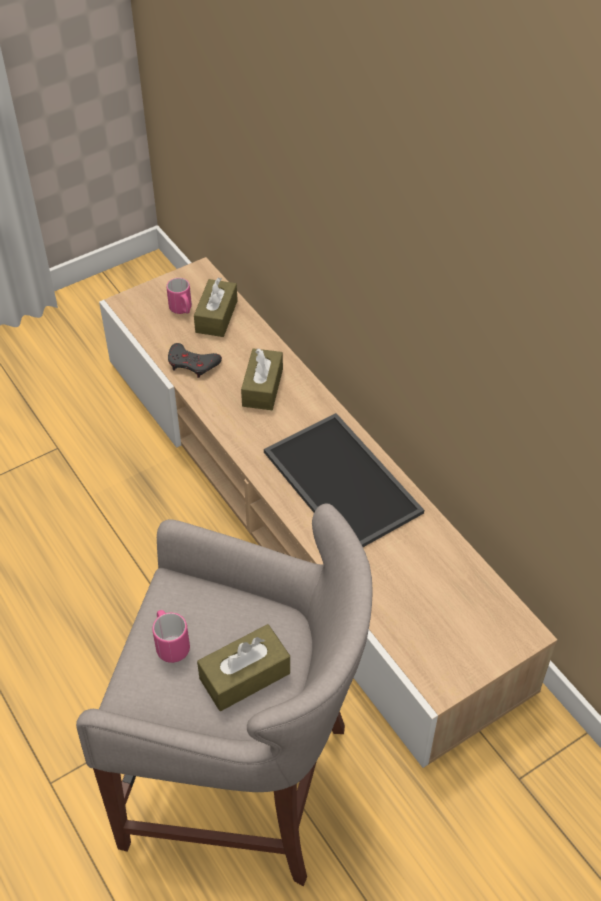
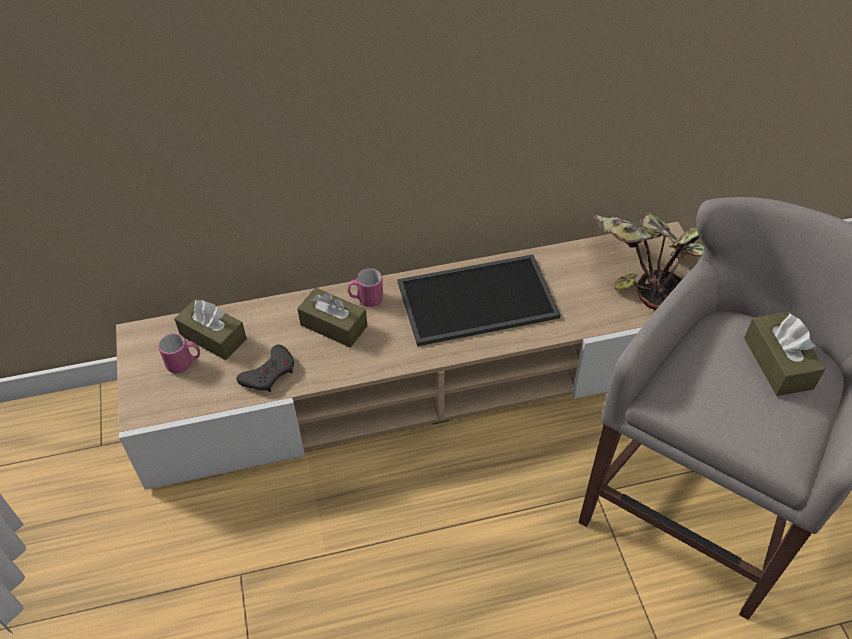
camera: 70 degrees left, 0 degrees up
pink mug [152,610,190,663] -> pink mug moved to [348,268,383,307]
none -> potted plant [594,212,704,311]

